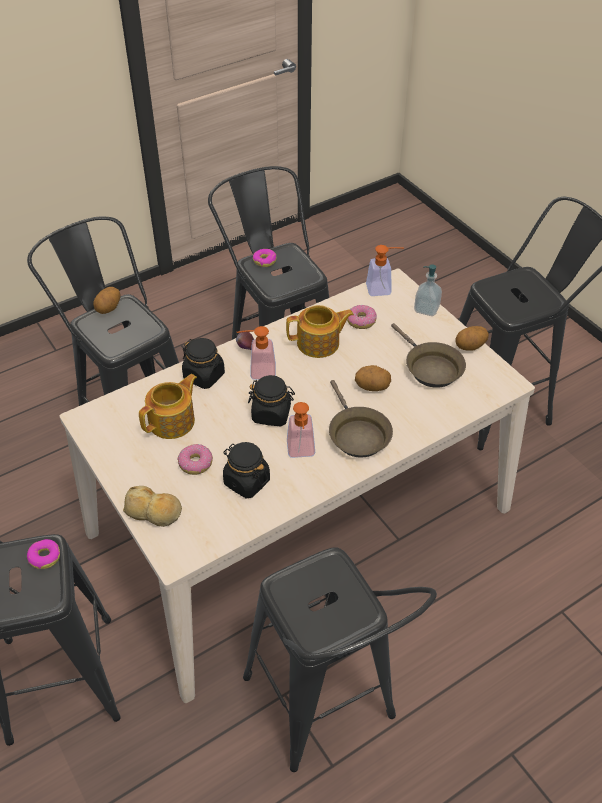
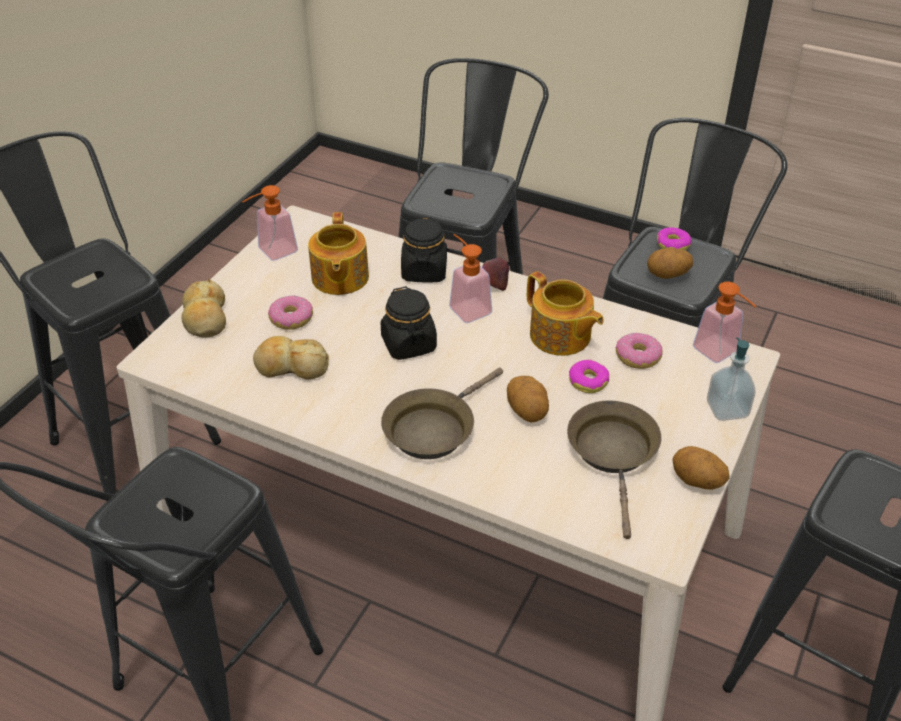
camera: 60 degrees right, 5 degrees down
donut [27,539,60,569] -> donut moved to [569,360,609,393]
potato [93,287,121,314] -> potato moved to [647,248,693,279]
teapot [139,374,197,439] -> teapot turned 75 degrees clockwise [308,212,369,295]
black jar [223,442,270,498] -> bread [253,336,329,379]
soap dispenser [287,402,315,458] -> soap dispenser moved to [242,185,298,261]
brown frying pan [391,323,466,388] -> brown frying pan turned 150 degrees clockwise [567,400,662,539]

